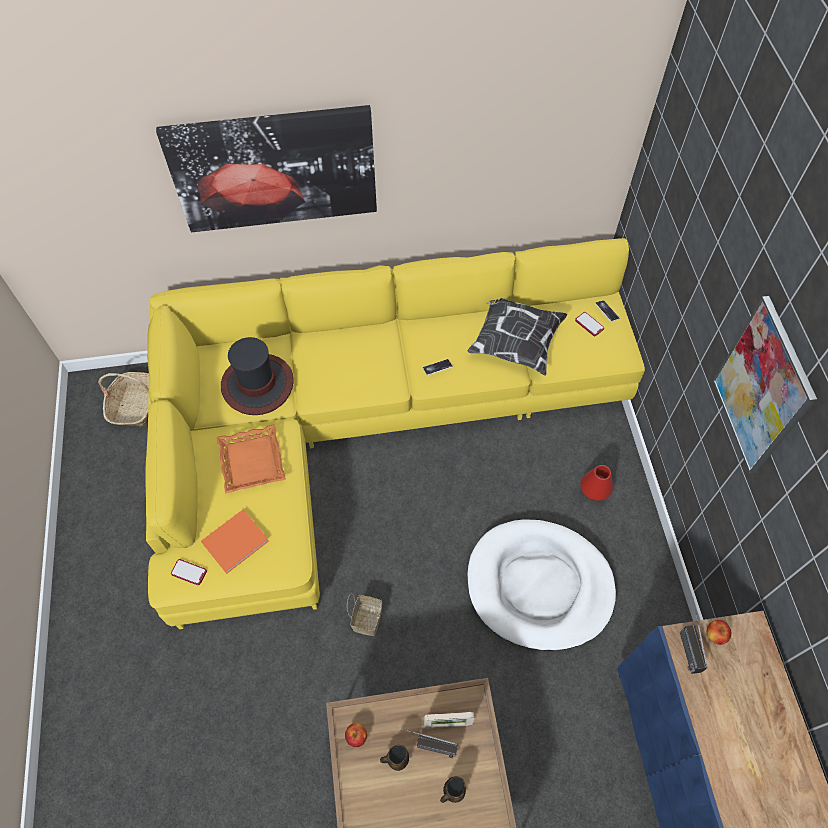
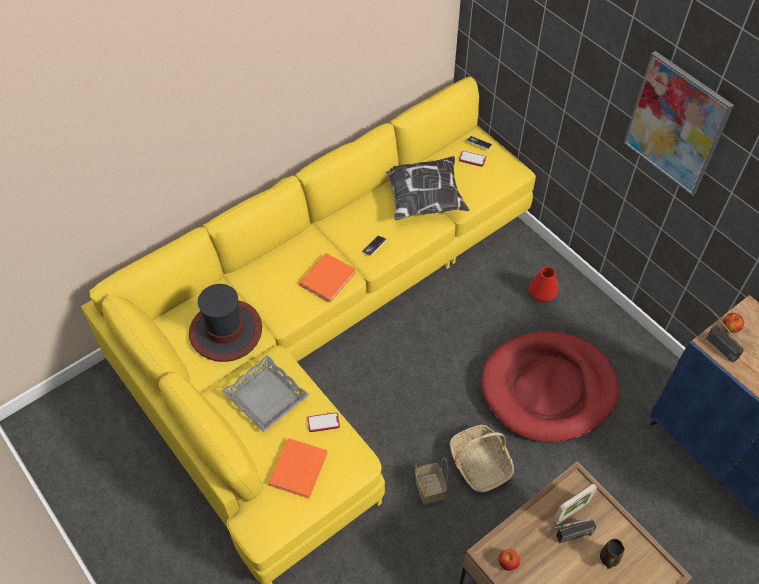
camera: 30 degrees left, 5 degrees down
basket [98,372,149,426] -> basket moved to [450,425,514,492]
picture [156,105,377,233] -> none
phone [171,559,207,585] -> phone moved to [308,412,340,432]
orange tray [217,424,286,494] -> grey tray [222,355,309,433]
brown mug [380,745,409,771] -> none
white dog bed [468,519,616,651] -> red dog bed [481,331,619,443]
none -> orange book [300,253,356,303]

